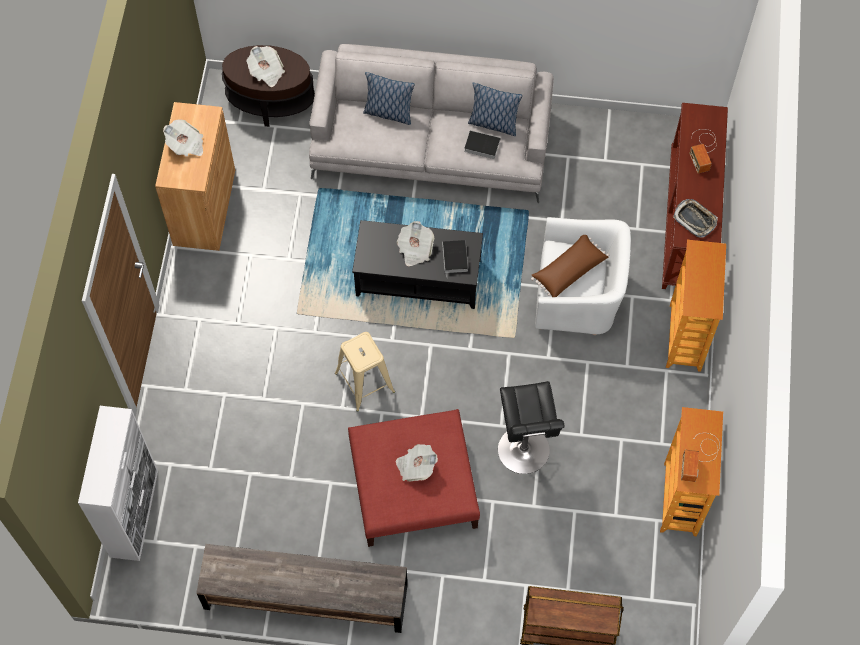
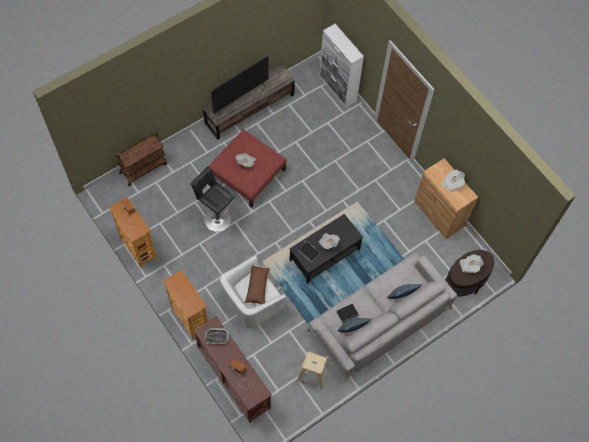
camera: 135 degrees right, 0 degrees up
beige stool [335,332,395,412] -> beige stool moved to [296,352,329,390]
none -> television [211,56,268,115]

